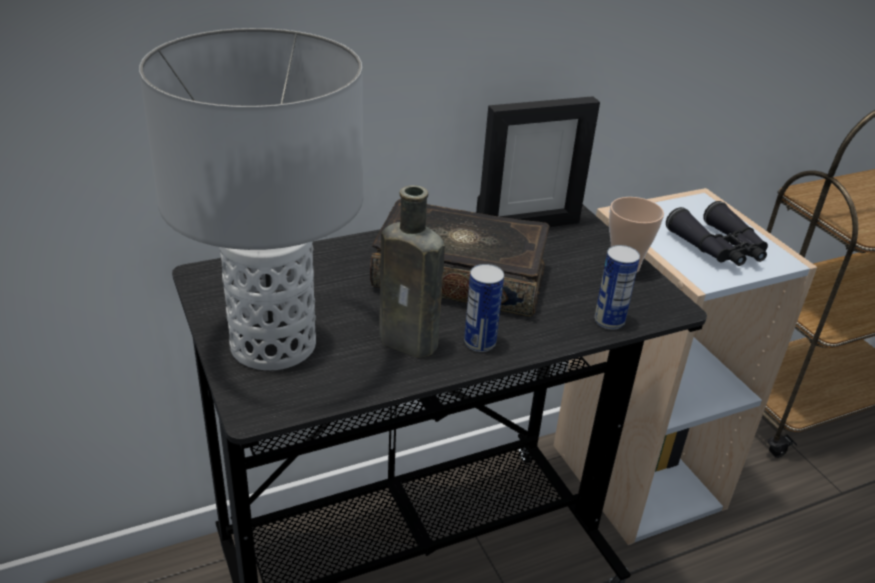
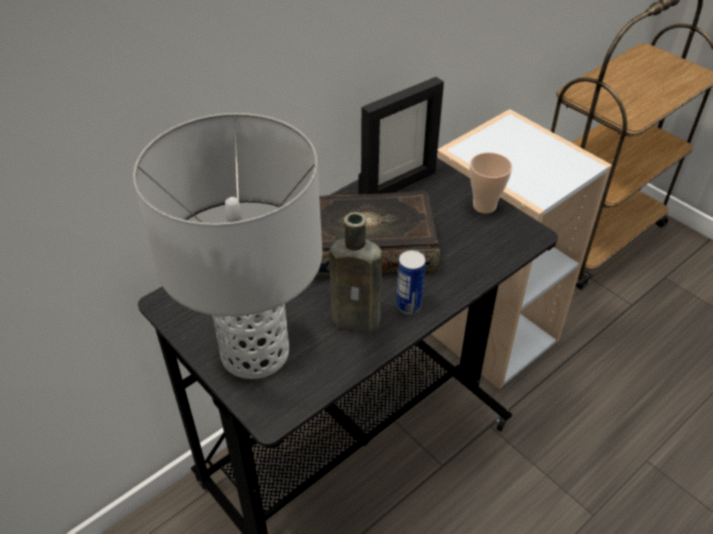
camera: 15 degrees left, 10 degrees up
can [594,245,640,330] -> none
black binoculars [666,201,768,266] -> none

